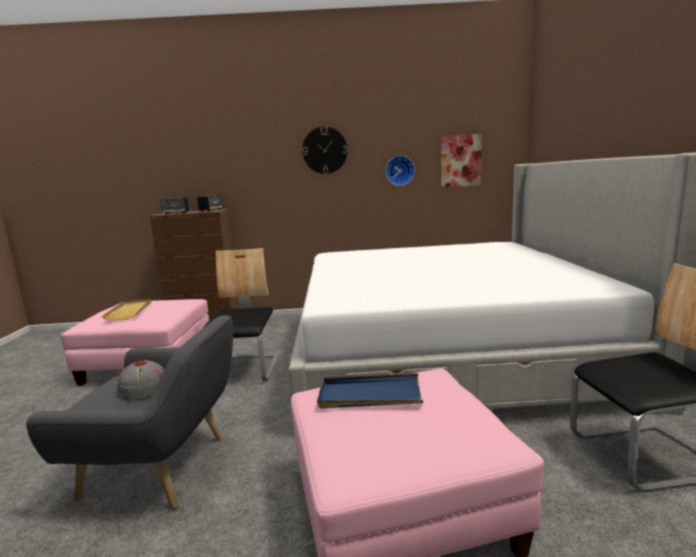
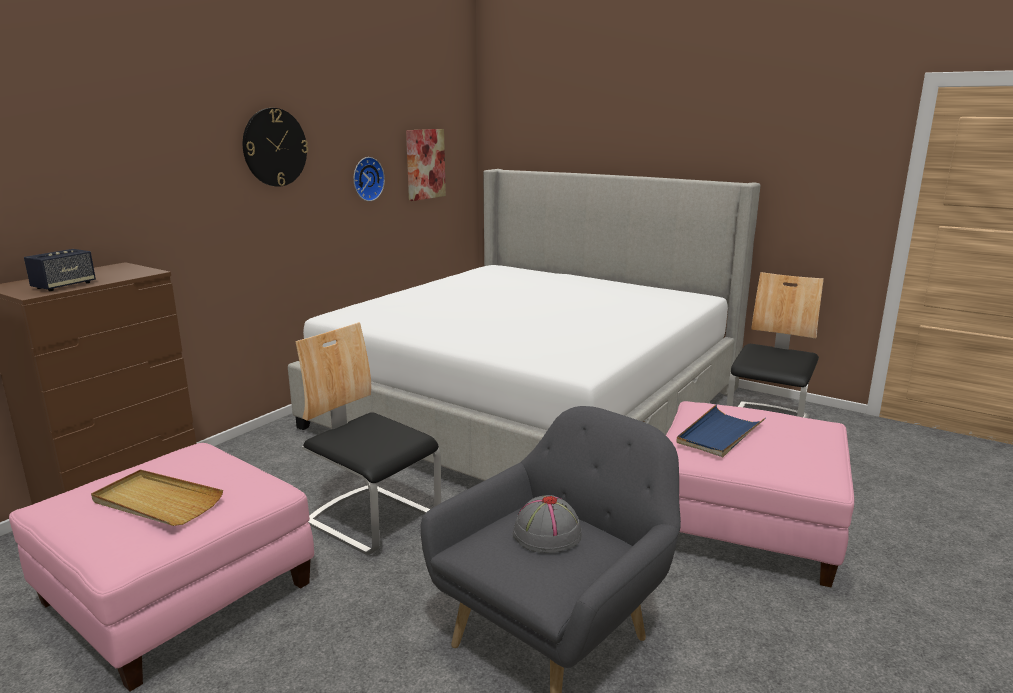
camera: 55 degrees left, 5 degrees up
speaker [197,195,223,211] -> none

